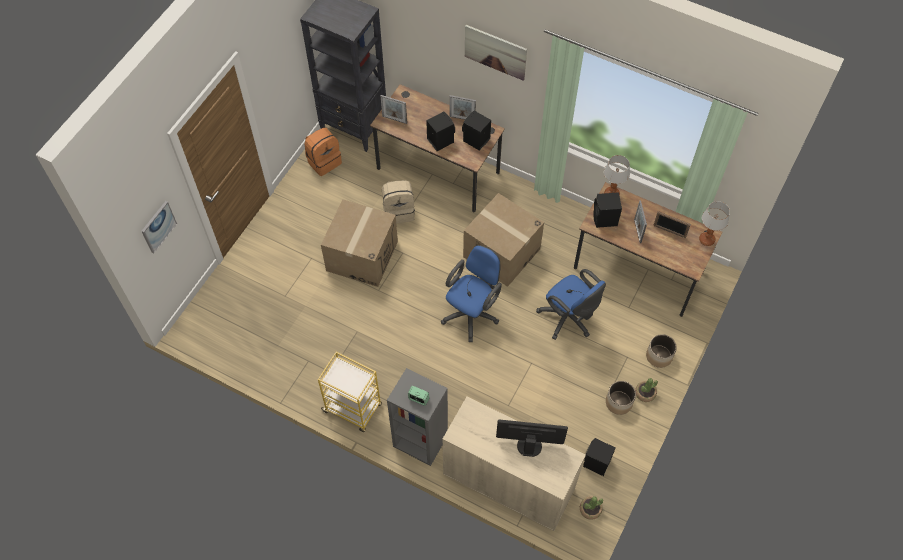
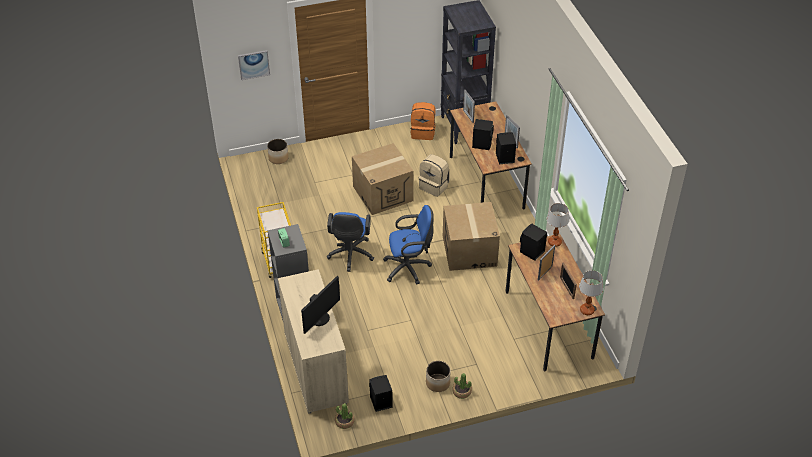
camera: 45 degrees right, 15 degrees down
picture [465,25,527,81] -> none
monitor [496,420,568,457] -> monitor turned 75 degrees clockwise [301,276,340,334]
blue office chair [536,269,606,340] -> blue office chair moved to [327,212,374,272]
planter [646,334,677,368] -> planter moved to [267,139,289,164]

